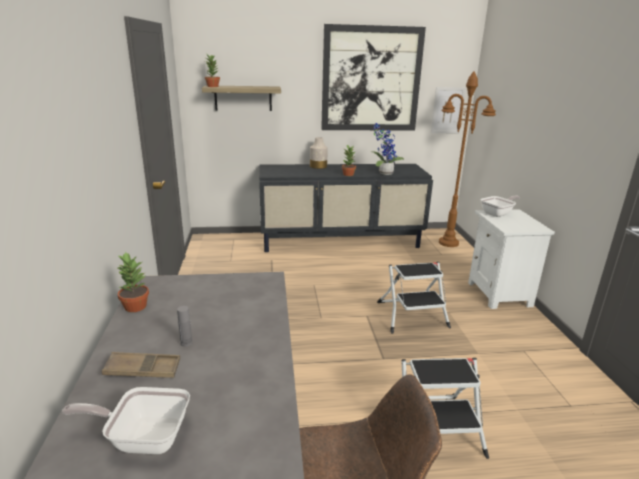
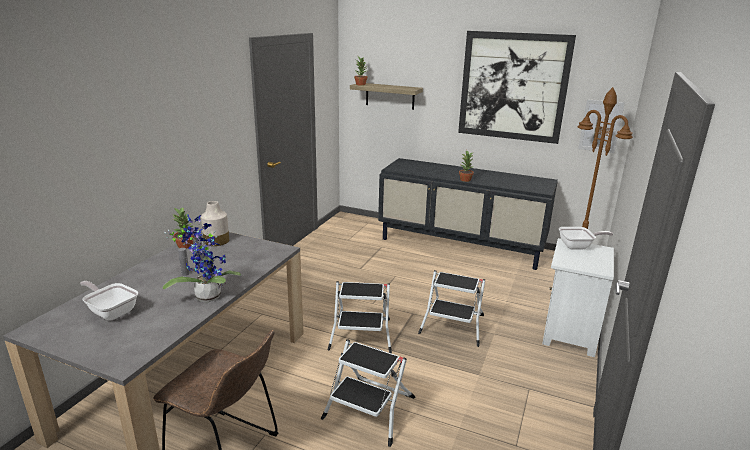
camera: 30 degrees right, 0 degrees up
brown tray [102,352,180,378] -> none
beige vase [310,137,328,169] -> beige vase moved to [201,201,229,246]
potted plant [373,123,404,175] -> potted plant moved to [163,214,242,302]
none -> step ladder [328,281,392,354]

